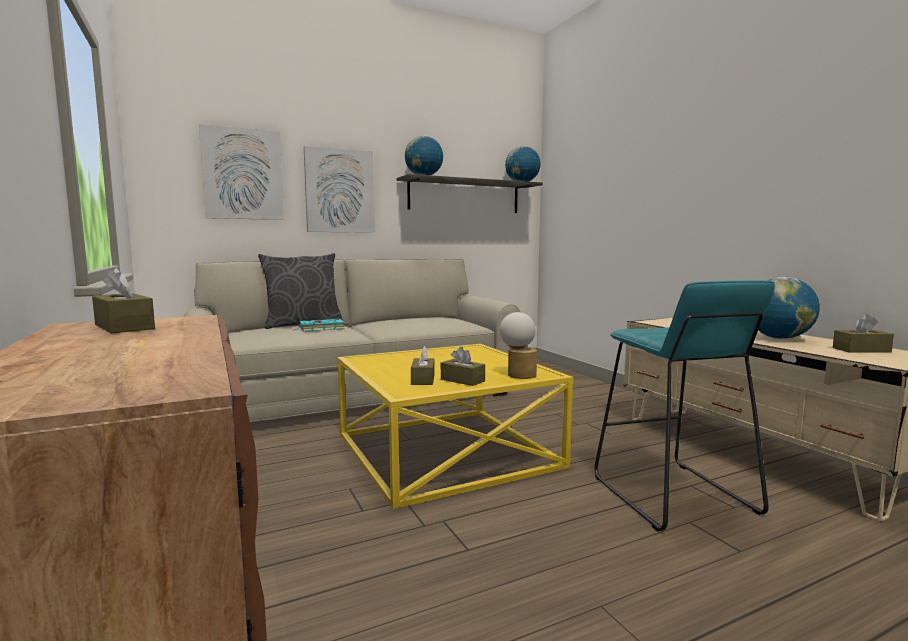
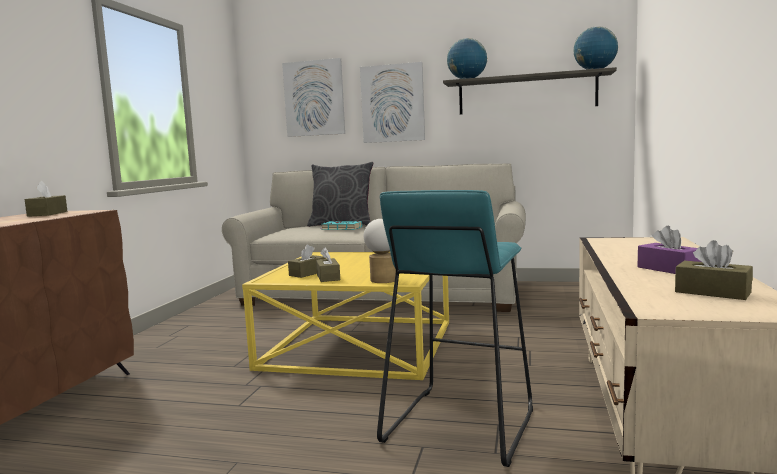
camera: 40 degrees right, 0 degrees up
globe [758,277,820,339] -> purple tissue box [638,226,701,274]

